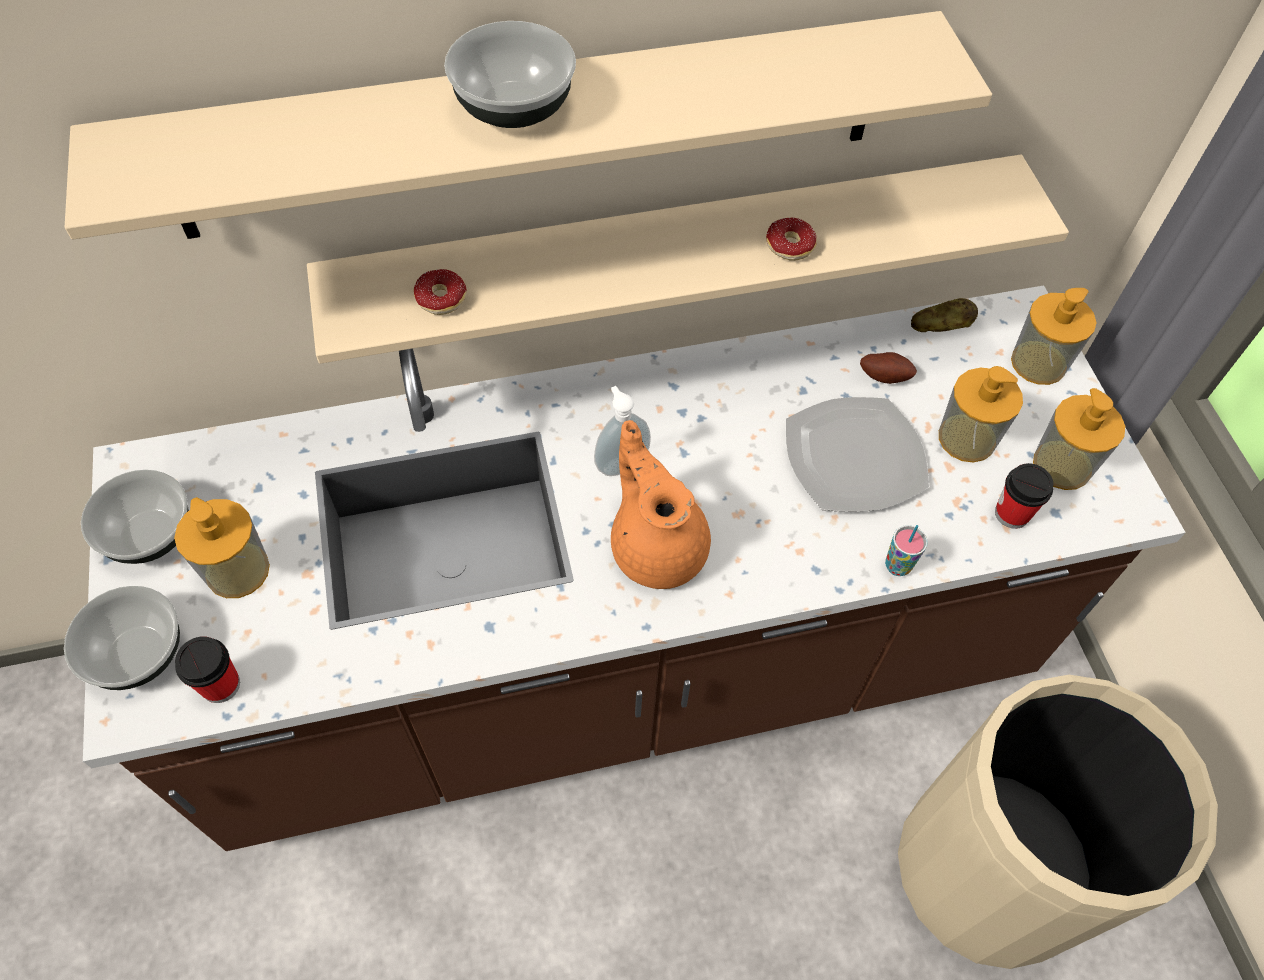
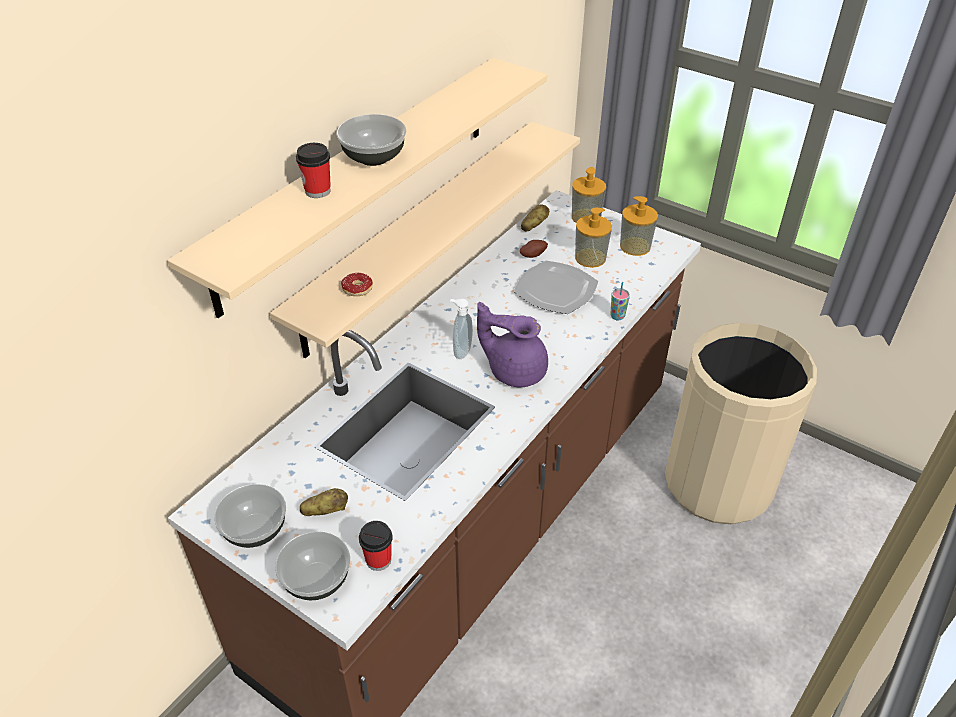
camera: 40 degrees left, 15 degrees down
soap dispenser [174,497,270,598] -> potato [300,488,348,516]
orange teapot [611,420,711,589] -> purple teapot [477,302,548,387]
donut [766,218,817,261] -> none
cup [995,463,1054,529] -> cup moved to [296,143,331,198]

